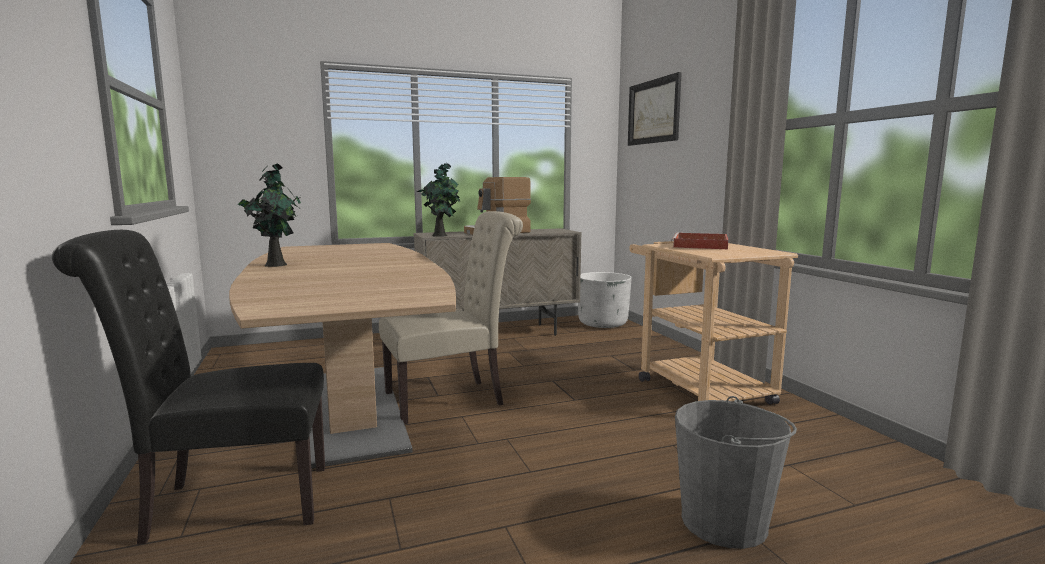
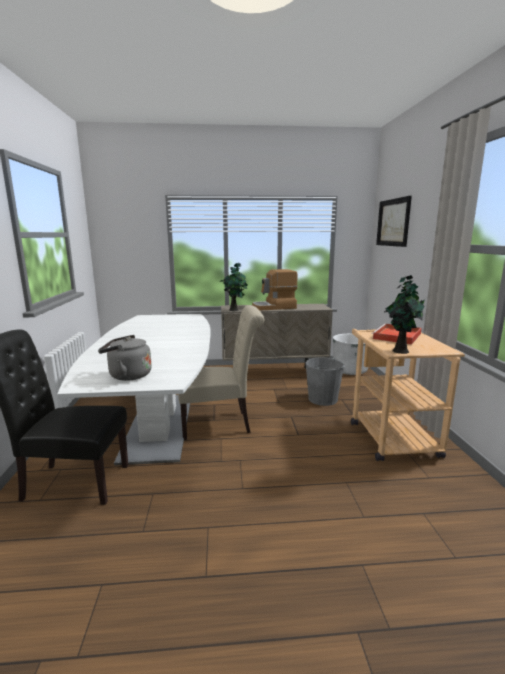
camera: 15 degrees right, 5 degrees up
brown dining table [229,243,456,469] -> white dining table [57,314,211,466]
potted plant [238,163,301,267] -> potted plant moved to [384,275,425,354]
grey bucket [675,396,797,549] -> grey bucket moved to [306,356,345,406]
none -> grey kettle [98,335,152,381]

